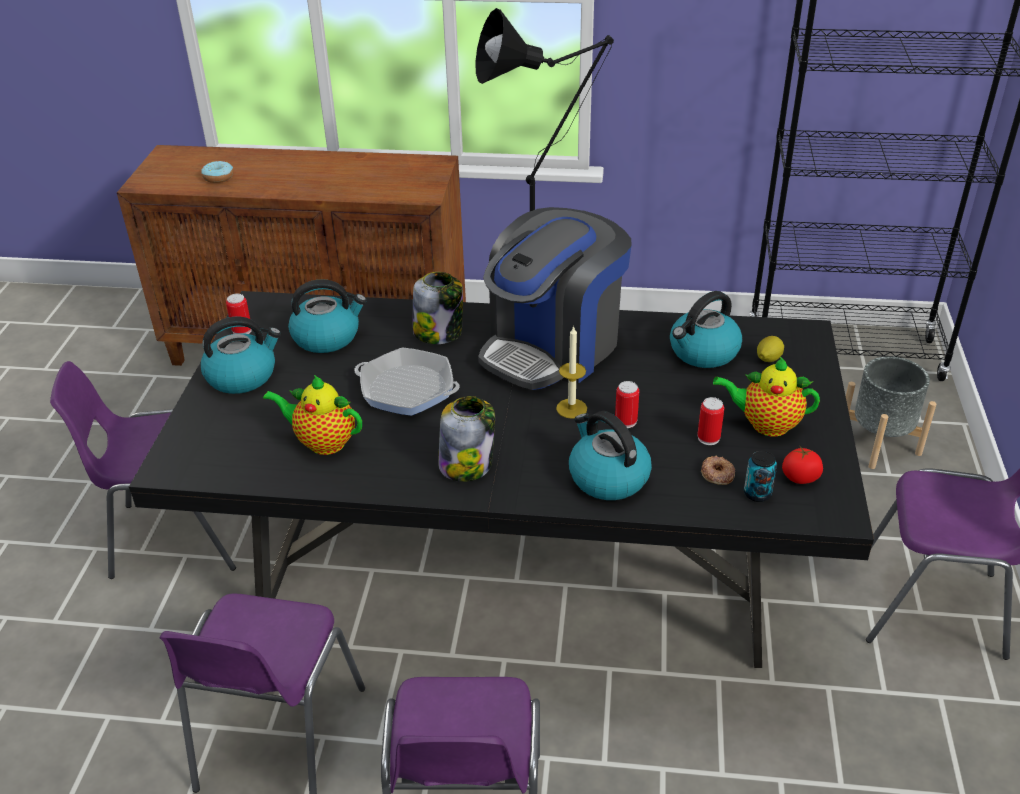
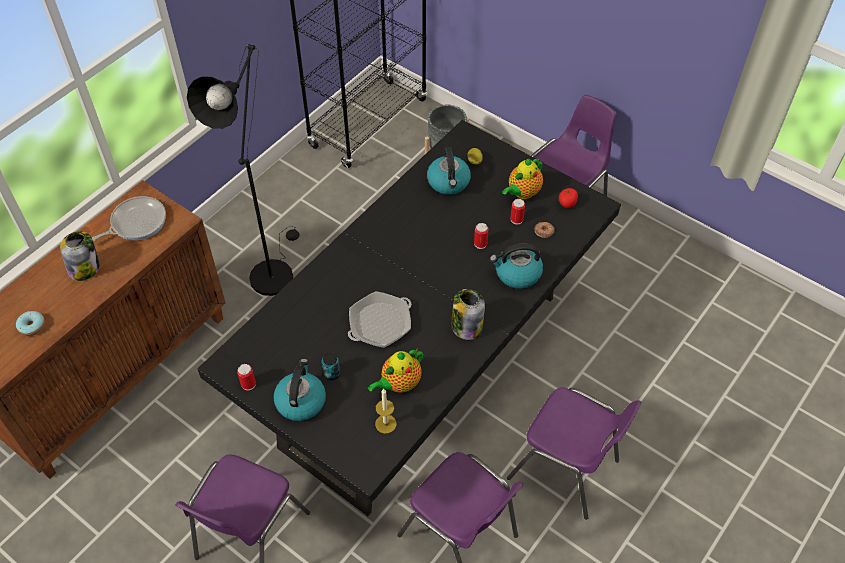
camera: 60 degrees left, 15 degrees up
kettle [288,279,367,353] -> none
jar [413,272,463,344] -> jar moved to [60,231,100,281]
coffee machine [478,207,631,390] -> none
candle [556,325,587,419] -> candle moved to [375,389,397,434]
can [744,451,777,502] -> can moved to [322,353,340,380]
none -> frying pan [92,196,166,241]

